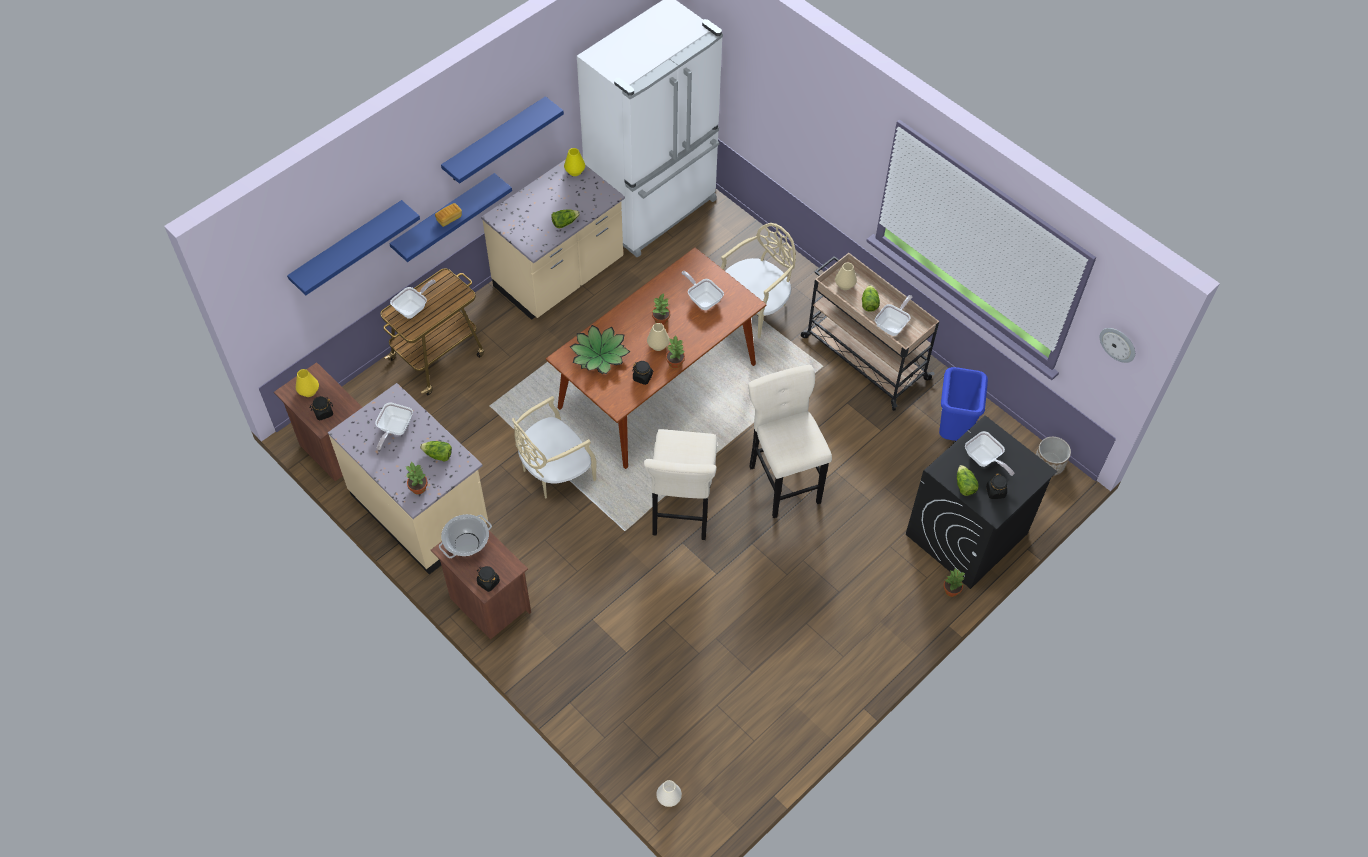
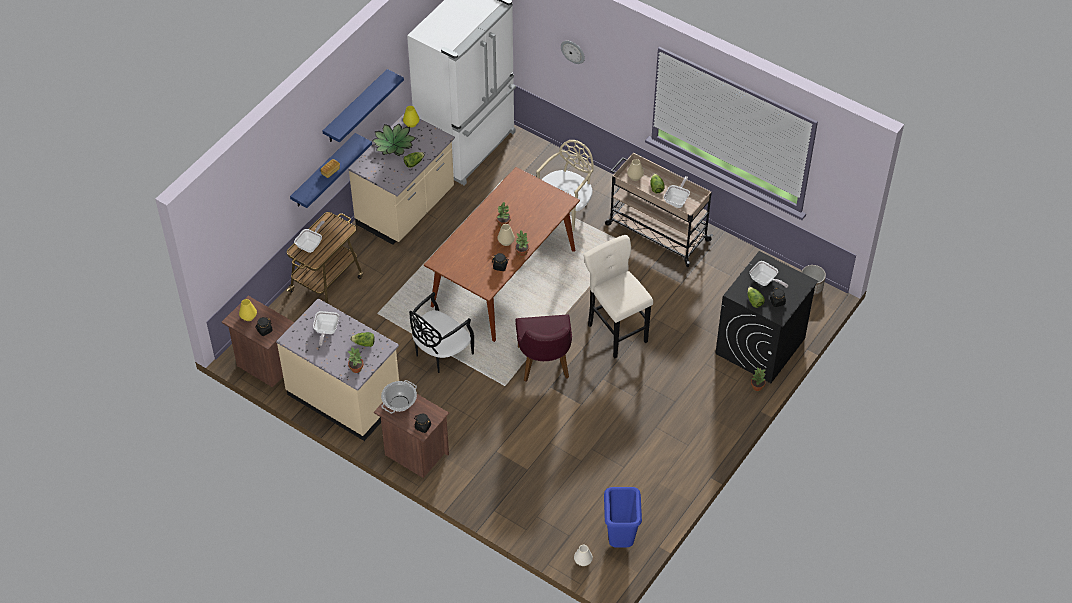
camera: 10 degrees left, 5 degrees down
blue shelf [287,200,420,295] -> none
beige chair [512,396,596,499] -> black chair [409,292,474,373]
potted plant [570,325,630,374] -> potted plant moved to [372,124,416,156]
beige stool [644,429,717,540] -> purple chair [515,315,572,382]
frying pan [681,271,724,310] -> none
blue trash can [939,367,988,441] -> blue trash can moved to [604,487,642,548]
wall clock [1100,328,1135,363] -> wall clock moved to [561,41,585,64]

